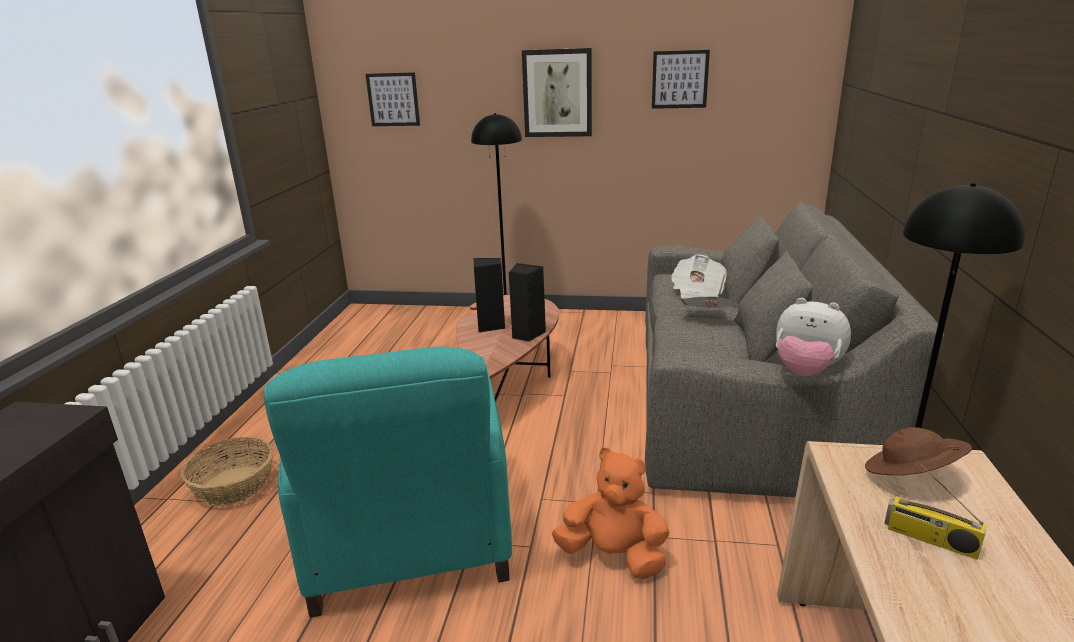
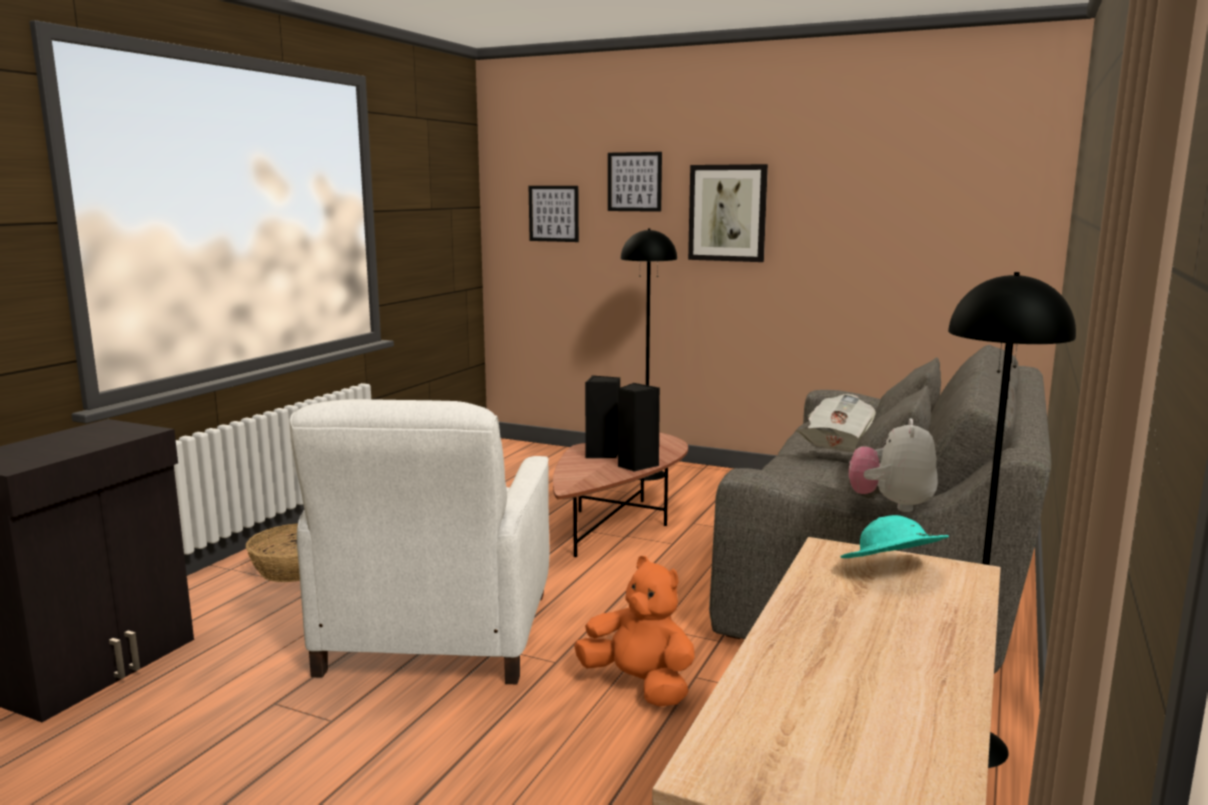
camera: 15 degrees right, 10 degrees down
turquoise armchair [264,346,512,618] -> white armchair [290,399,549,684]
picture [652,50,710,109] -> picture moved to [608,152,662,212]
plush toy [776,298,851,376] -> plush toy turned 60 degrees clockwise [849,418,938,512]
brown hat [865,427,972,476] -> turquoise hat [840,515,949,558]
radio [884,462,987,560] -> none

